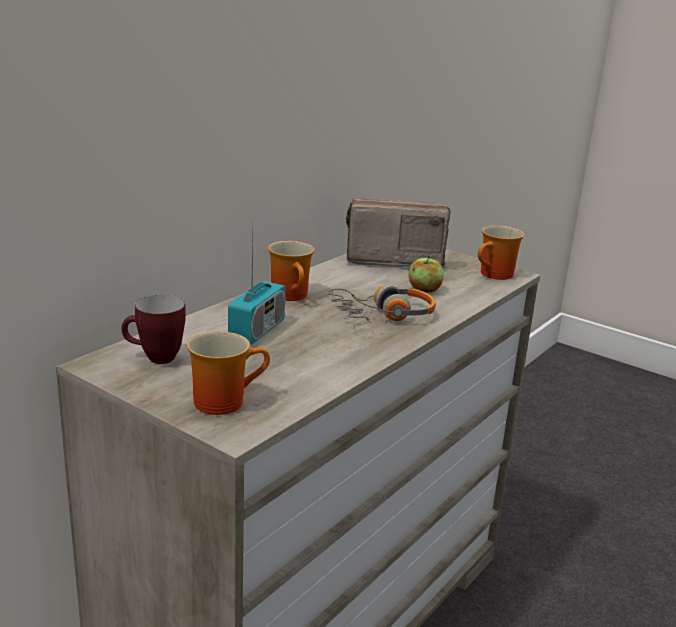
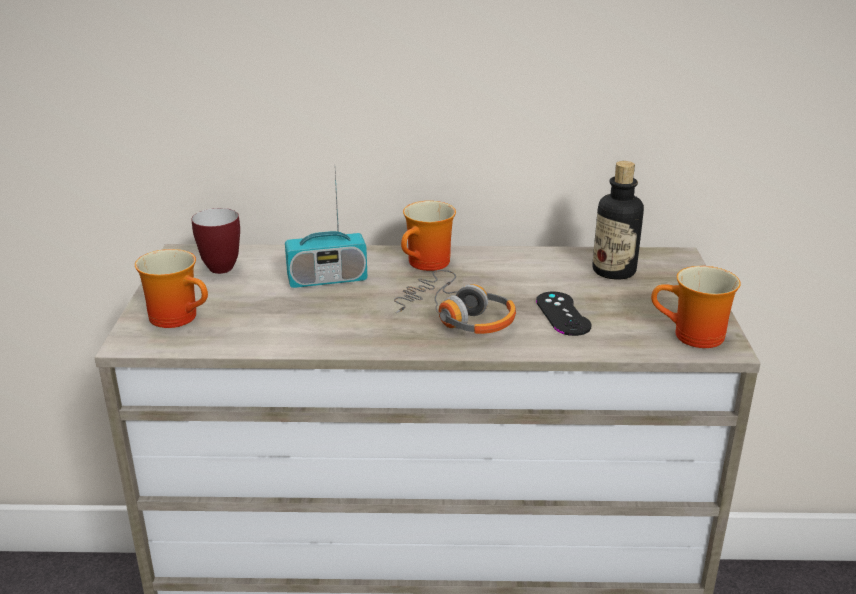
camera: 55 degrees right, 5 degrees up
radio [346,198,450,268] -> bottle [593,161,644,279]
apple [408,256,444,293] -> black game controller [536,291,592,336]

